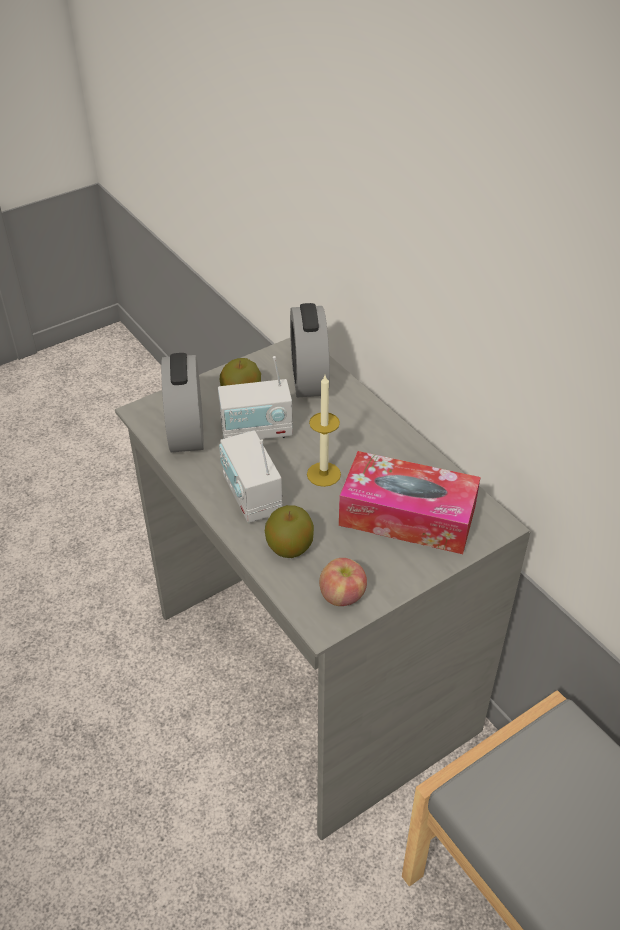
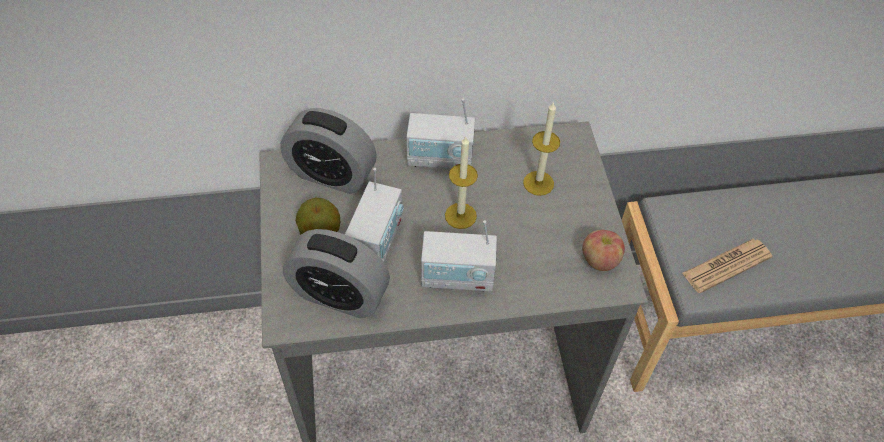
camera: 65 degrees left, 10 degrees up
apple [265,505,314,558] -> none
tissue box [339,451,481,554] -> candle [523,102,560,196]
none -> radio [407,98,475,169]
none -> newspaper [682,239,772,293]

